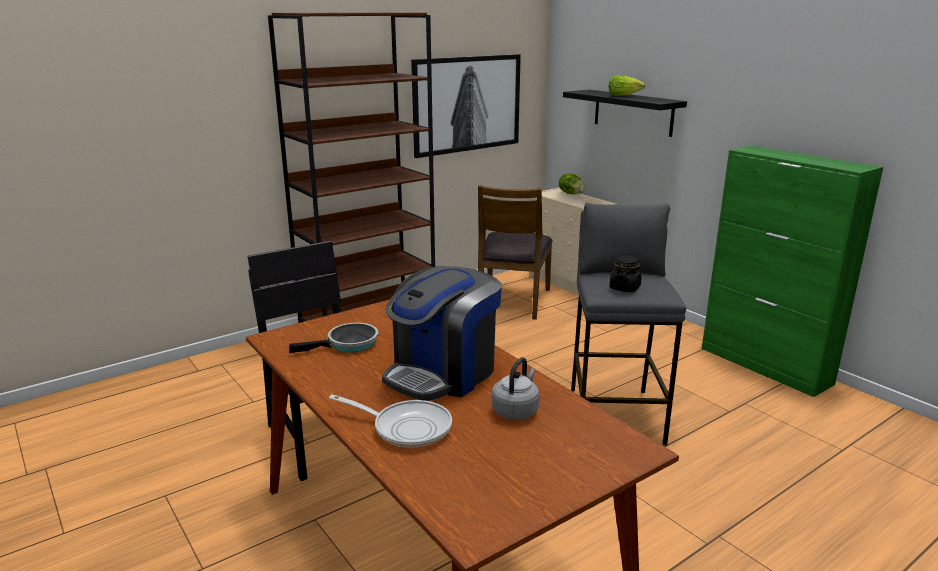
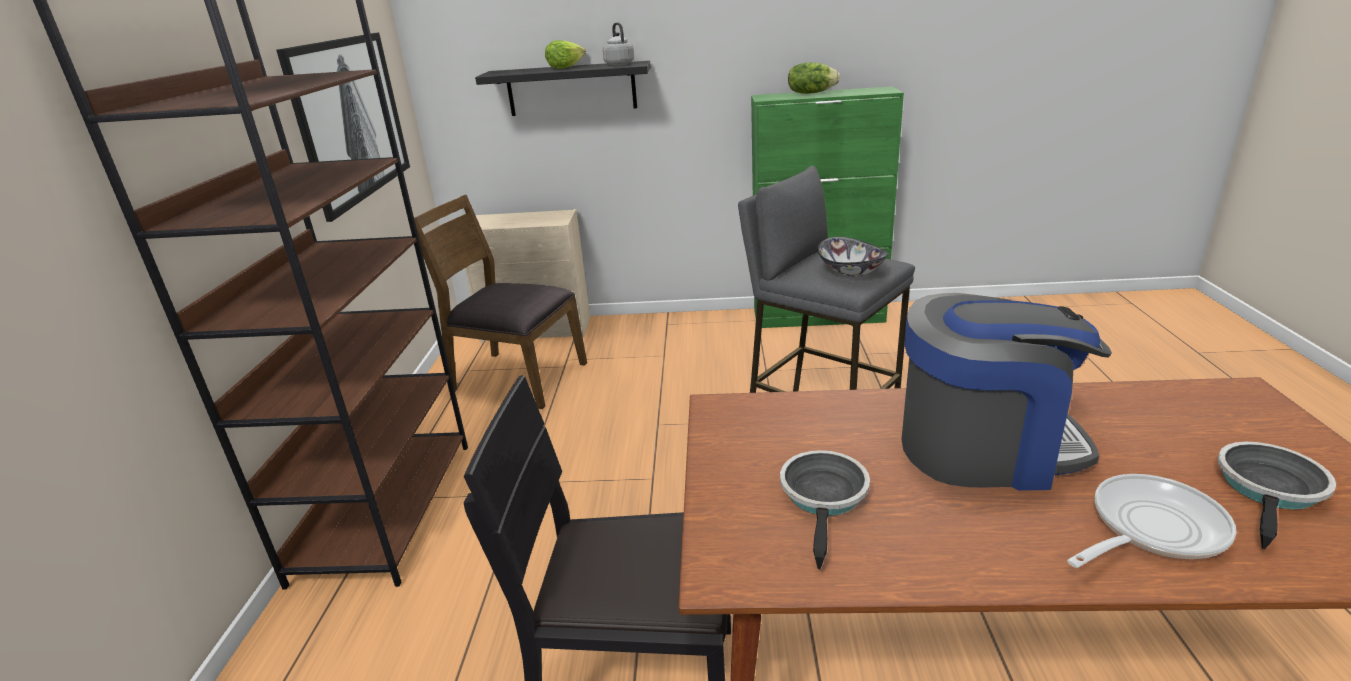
camera: 50 degrees left, 5 degrees up
coffee machine [382,266,502,401] -> coffee machine turned 75 degrees counterclockwise [901,293,1112,491]
brown chair [478,185,553,320] -> brown chair turned 150 degrees clockwise [414,195,587,409]
grey kettle [492,357,539,420] -> grey kettle moved to [603,22,634,66]
lettuce [559,173,585,194] -> lettuce moved to [788,62,840,94]
black jar [609,256,642,292] -> bowl [817,237,889,277]
none -> frying pan [1218,442,1336,549]

